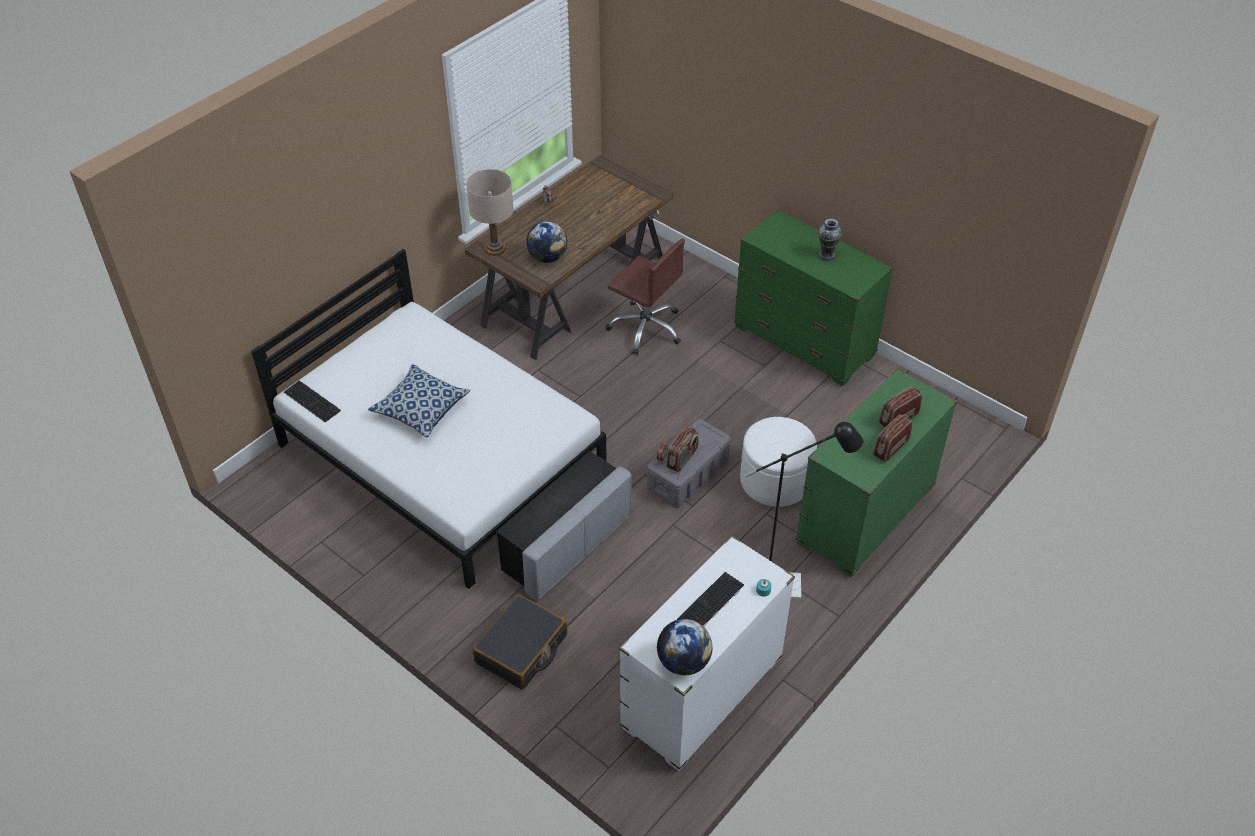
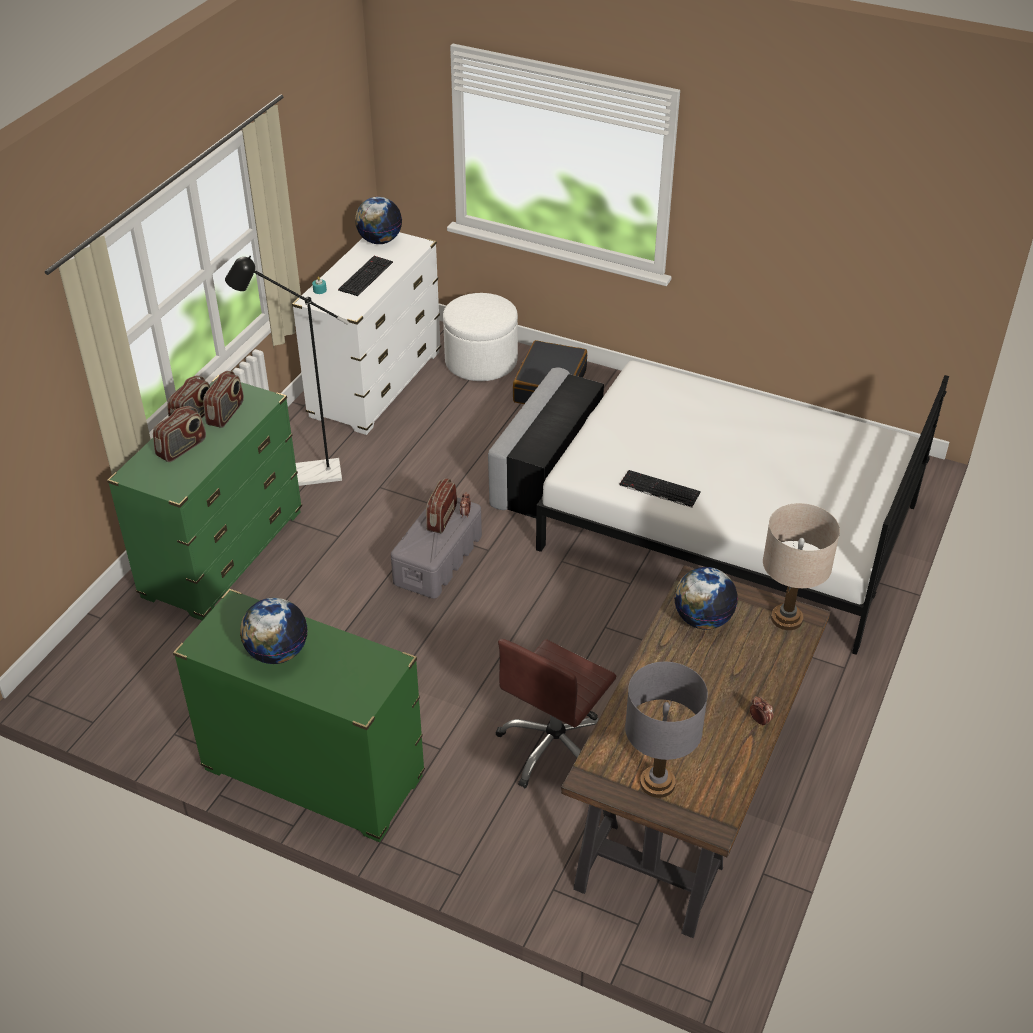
camera: 165 degrees right, 5 degrees down
keyboard [284,381,341,422] -> keyboard moved to [619,470,701,507]
pillow [368,364,471,437] -> none
brown office chair [606,239,685,355] -> brown office chair turned 75 degrees counterclockwise [496,639,616,788]
white ottoman [740,417,817,507] -> white ottoman moved to [443,293,518,381]
vase [818,219,842,261] -> globe [240,597,308,664]
none -> radio [203,371,244,428]
none -> grey table lamp [625,662,708,798]

